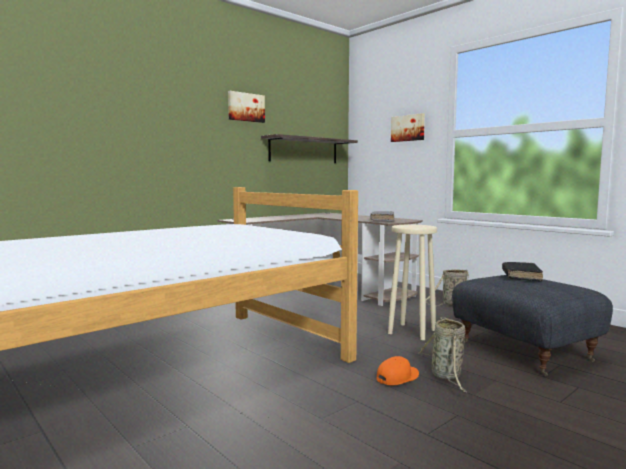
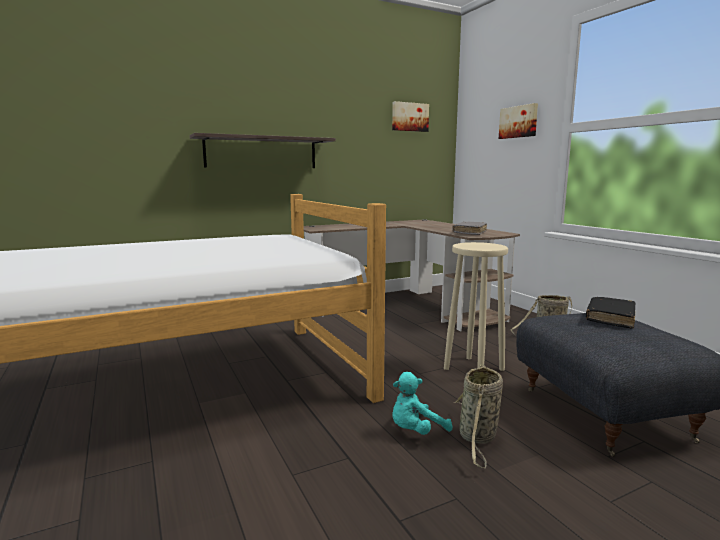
camera: 15 degrees right, 5 degrees up
picture [228,91,265,123] -> picture moved to [392,101,429,132]
shelf [261,134,358,163] -> shelf moved to [190,133,335,168]
orange cap [376,356,419,385] -> turquoise plush toy [392,372,452,435]

